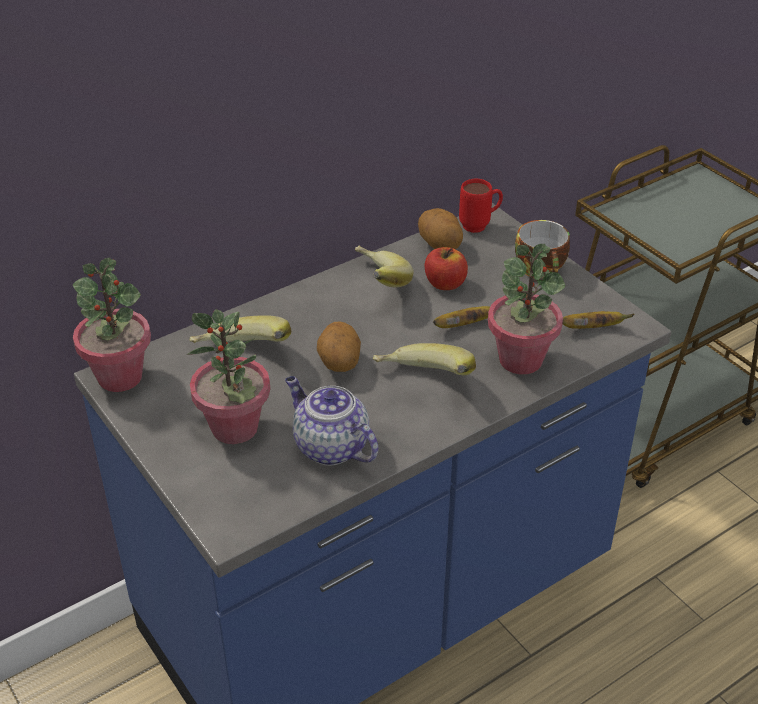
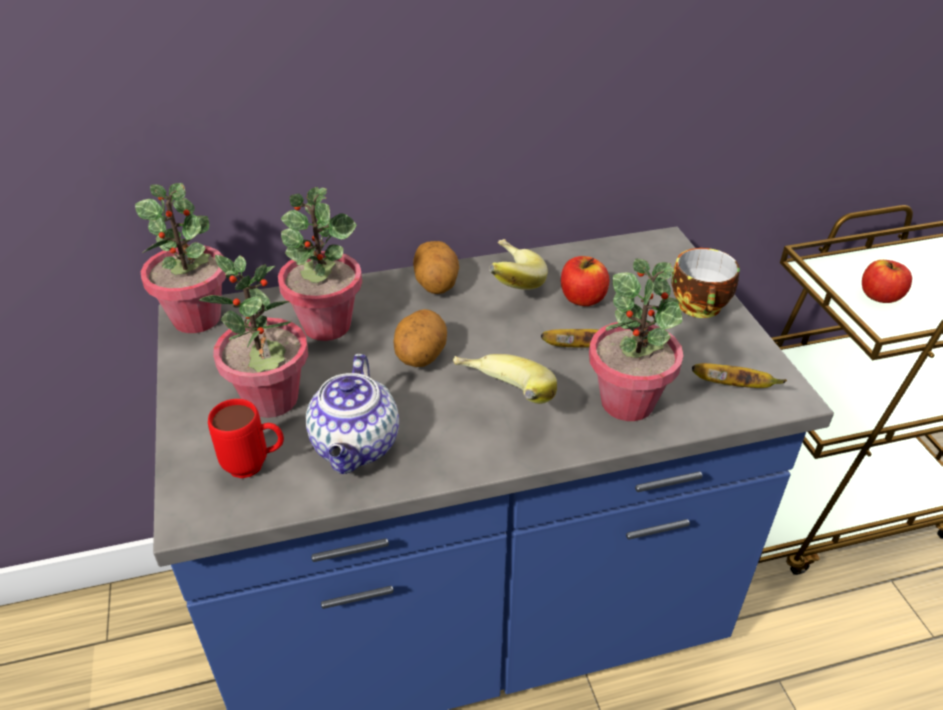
camera: 20 degrees right, 0 degrees up
banana [189,315,291,343] -> potted plant [278,187,362,341]
teapot [285,376,378,466] -> teapot turned 150 degrees counterclockwise [306,354,399,474]
potato [418,208,463,249] -> potato moved to [413,241,459,294]
red mug [459,179,503,233] -> red mug moved to [208,399,284,478]
none -> apple [862,260,912,303]

